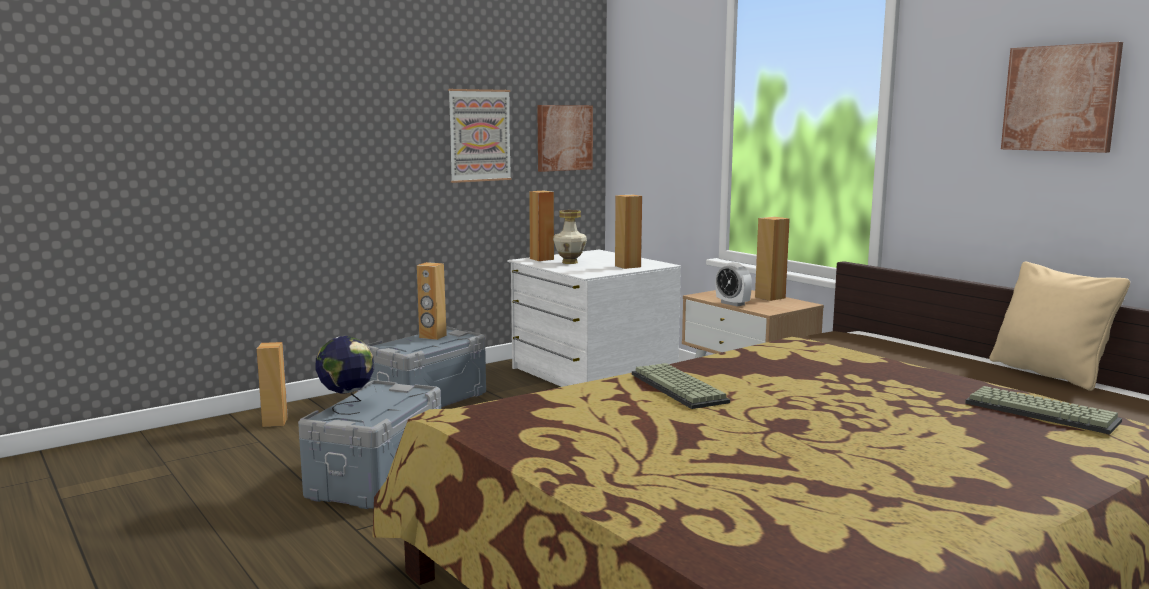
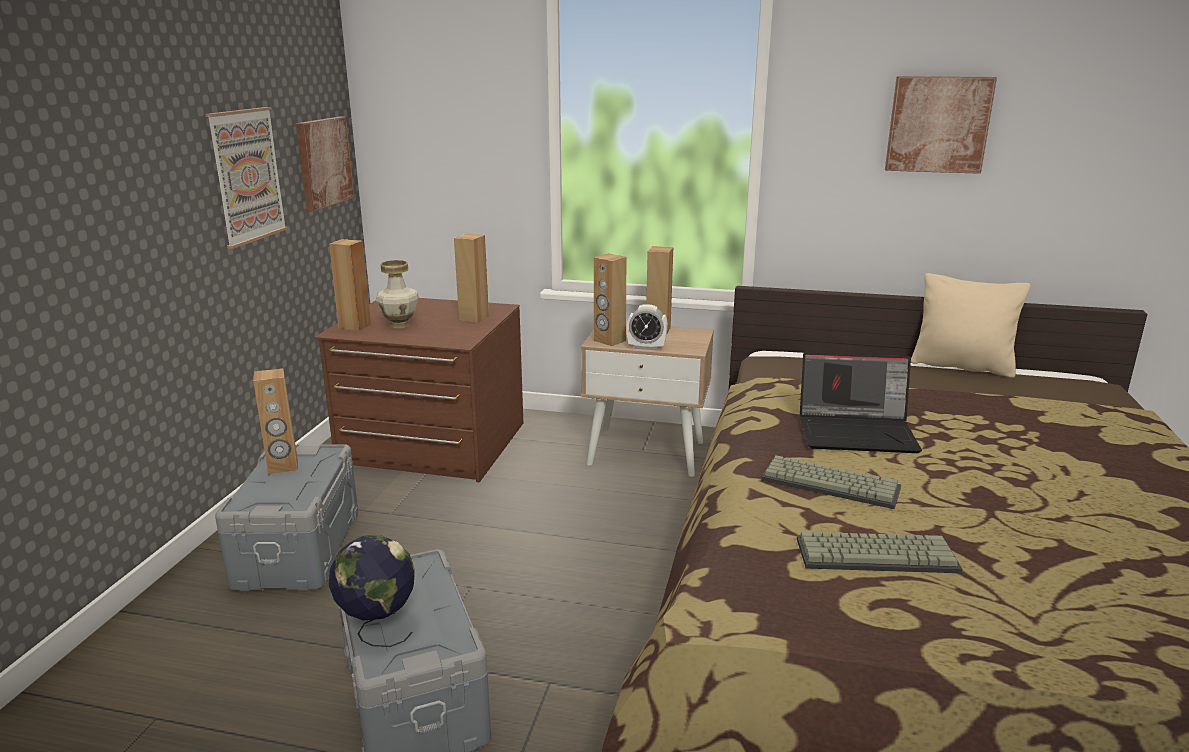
camera: 40 degrees left, 10 degrees up
brown speaker [257,342,288,427] -> brown speaker moved to [594,253,626,346]
white dresser [507,250,681,387] -> brown dresser [314,298,523,482]
keyboard [965,386,1122,435] -> keyboard moved to [797,532,963,573]
none -> laptop [800,352,922,453]

